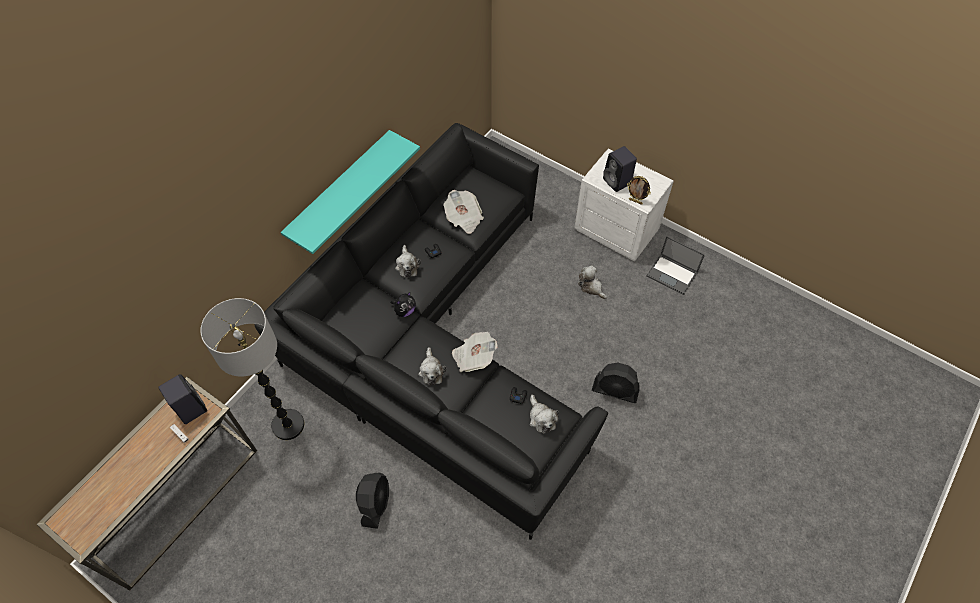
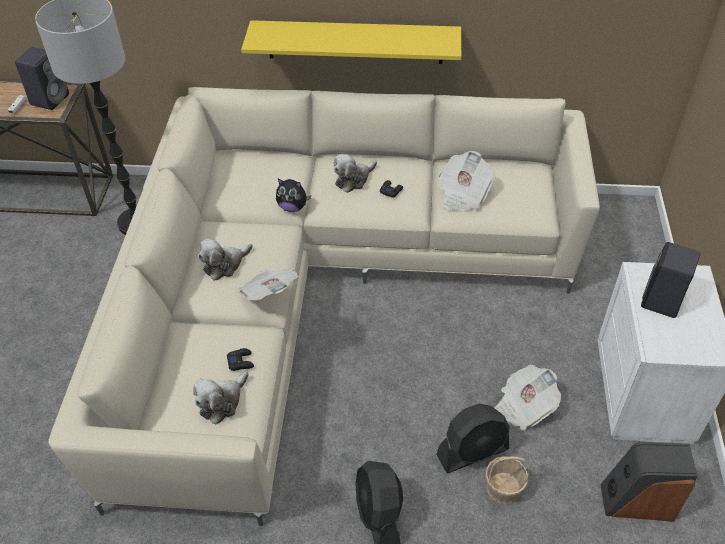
camera: 60 degrees right, 10 degrees down
black sofa [254,123,608,540] -> beige sofa [48,87,600,526]
turquoise shelf [281,130,420,254] -> yellow shelf [241,20,461,64]
black fan [356,473,389,529] -> black fan moved to [436,403,509,473]
plush toy [578,266,607,299] -> newspaper [495,365,561,431]
picture frame [627,176,651,205] -> none
laptop [646,236,705,295] -> speaker [600,442,698,522]
none -> basket [485,456,530,504]

